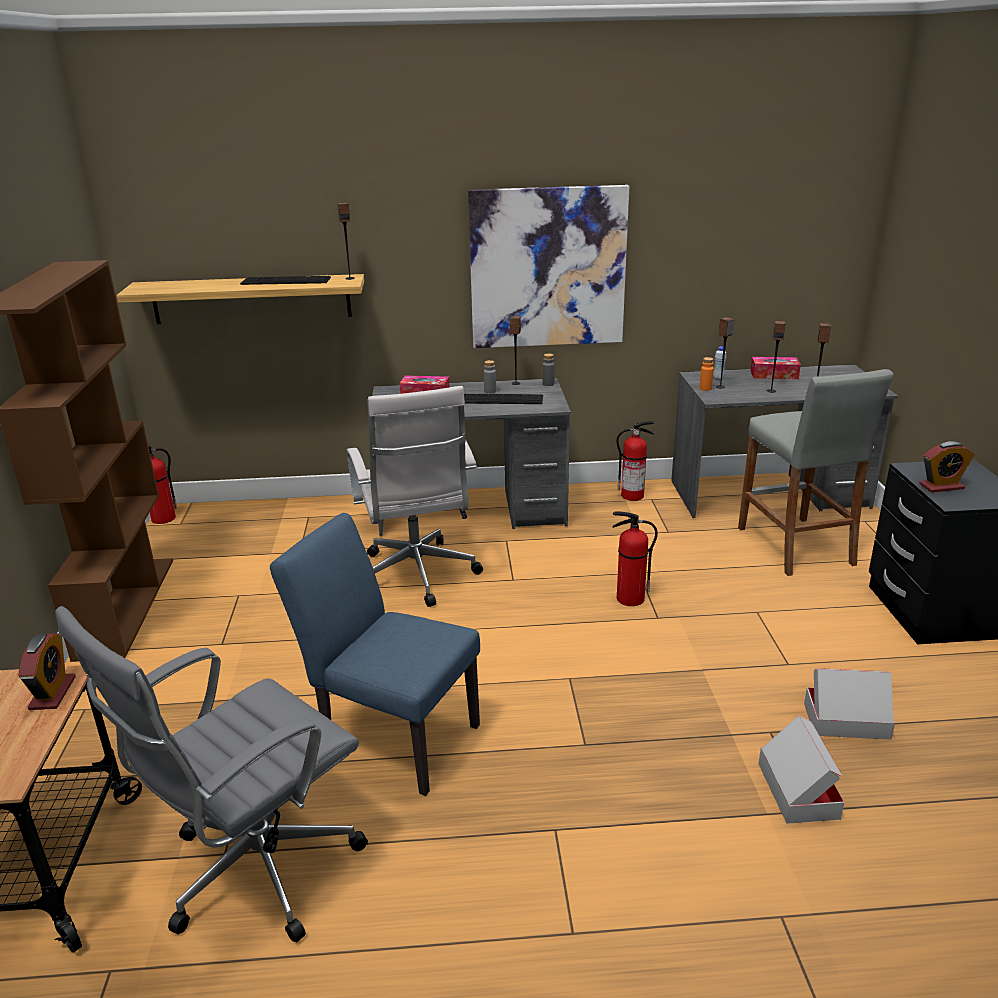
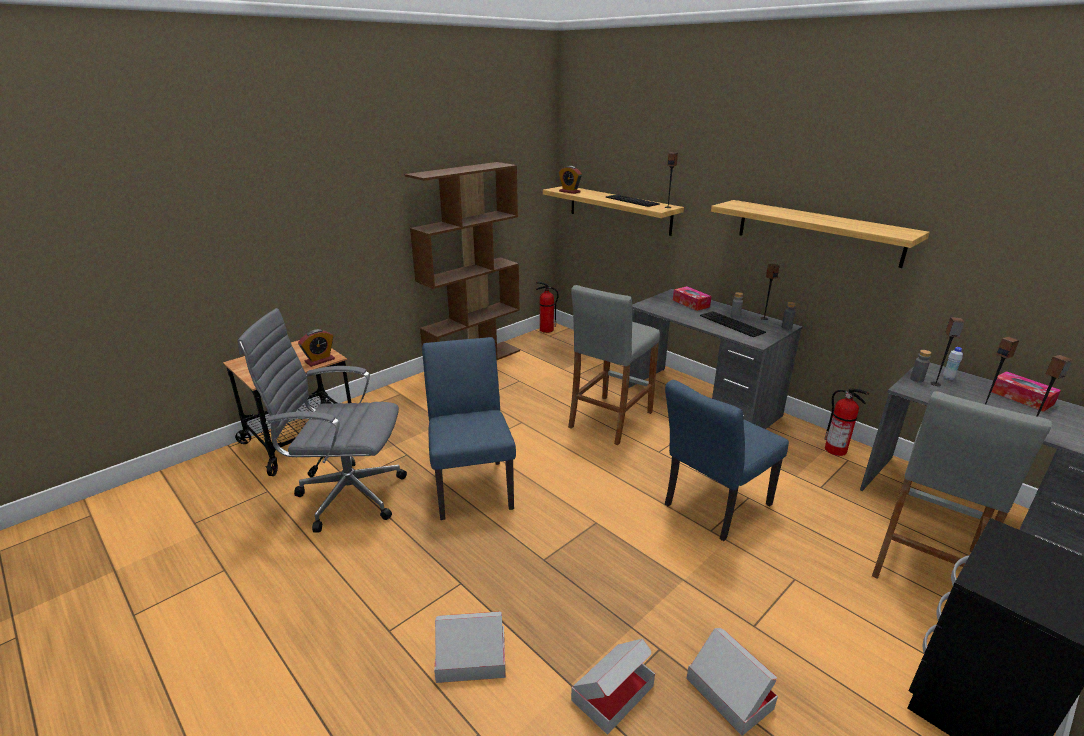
camera: 50 degrees right, 0 degrees up
white office chair [347,386,483,607] -> grey stool [568,285,660,445]
picture [468,185,629,348] -> shelf [711,200,930,268]
fire extinguisher [613,511,658,606] -> blue chair [665,380,789,541]
orange bottle [700,357,714,391] -> grey bottle [910,350,931,382]
alarm clock [919,441,974,492] -> alarm clock moved to [559,166,582,194]
none -> cardboard box [434,612,506,683]

